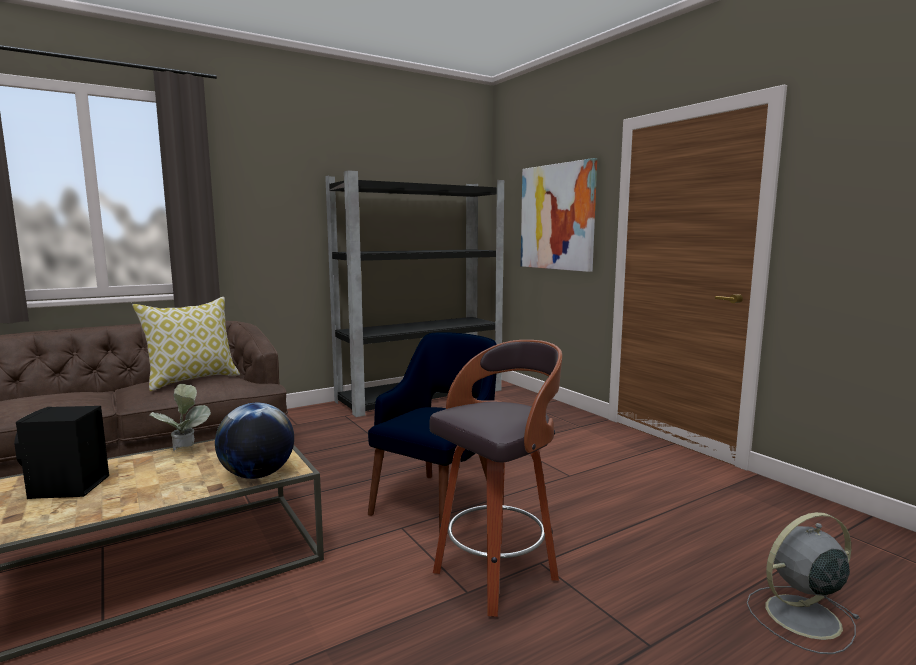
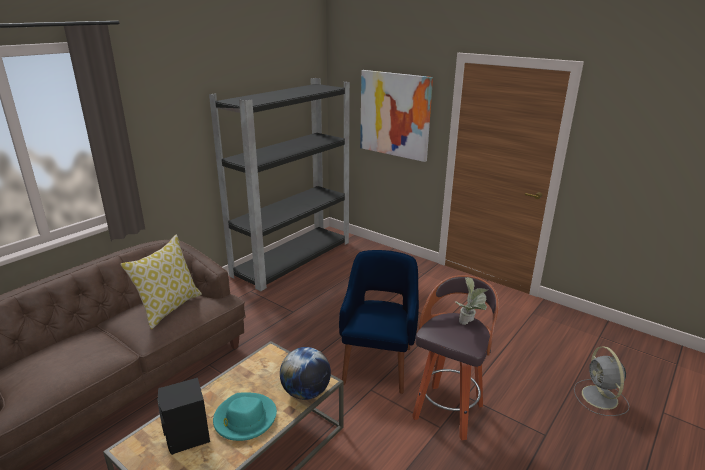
camera: 20 degrees left, 15 degrees up
potted plant [149,384,211,452] -> potted plant moved to [455,277,489,325]
grey fan [747,512,861,654] -> grey fan turned 60 degrees counterclockwise [574,347,629,416]
none -> turquoise hat [213,393,277,441]

